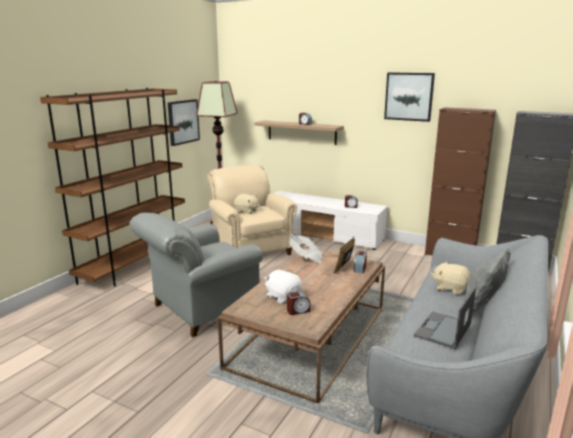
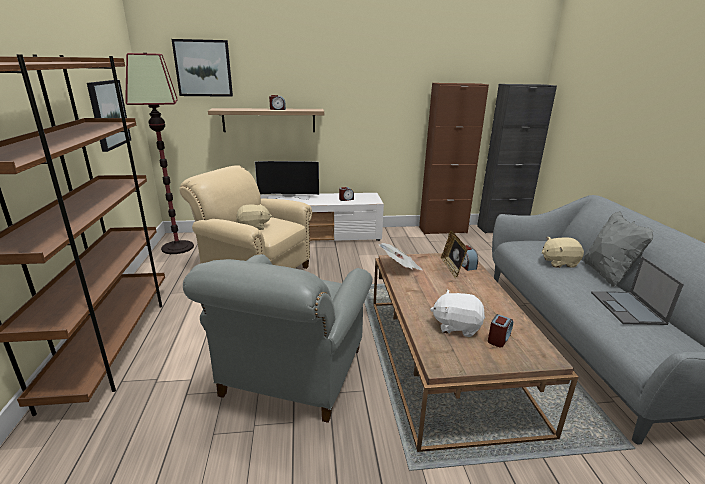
camera: 35 degrees left, 5 degrees up
picture [384,72,435,122] -> picture moved to [171,39,233,97]
none -> television [255,161,319,200]

